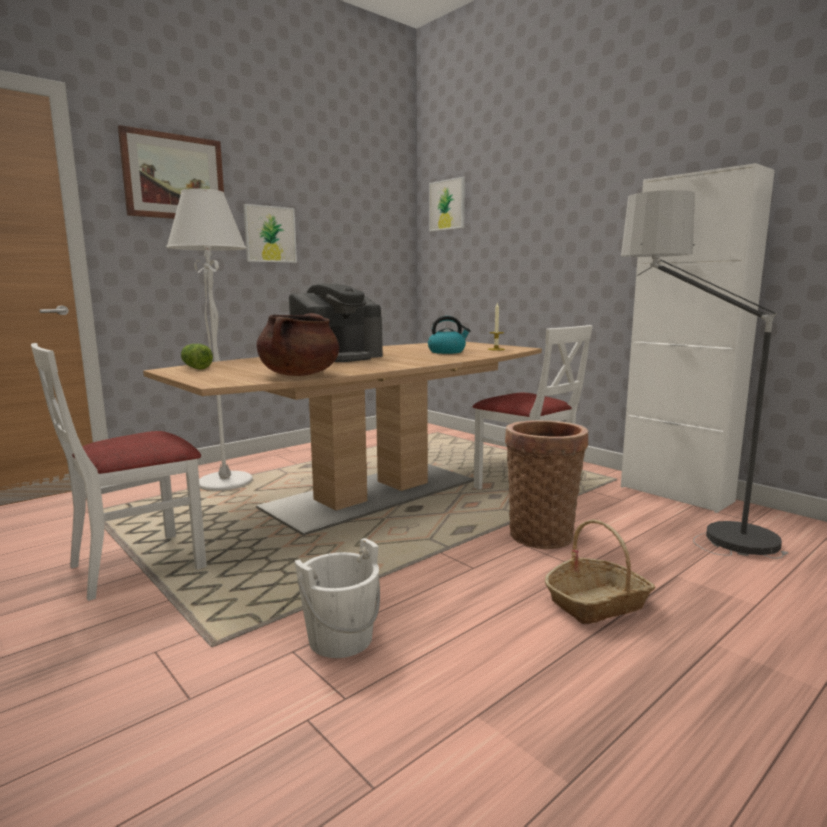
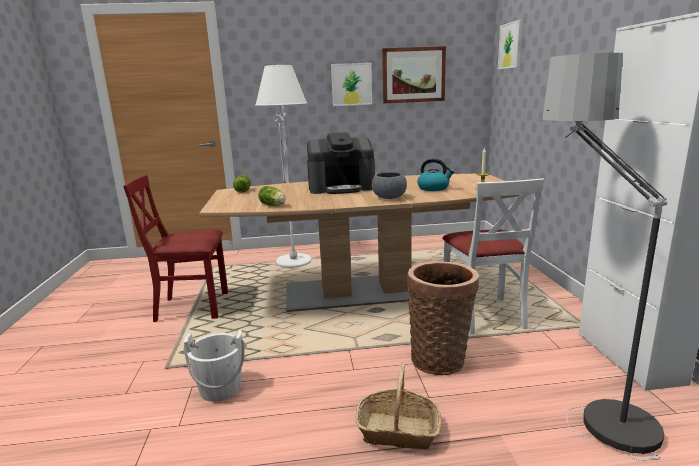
camera: 35 degrees right, 5 degrees up
white chair [31,343,207,601] -> red chair [123,175,228,322]
picture [118,125,224,219] -> picture moved to [382,46,446,103]
brown cooking pot [256,313,339,376] -> lettuce [258,186,286,206]
none -> grey bowl [372,172,407,199]

